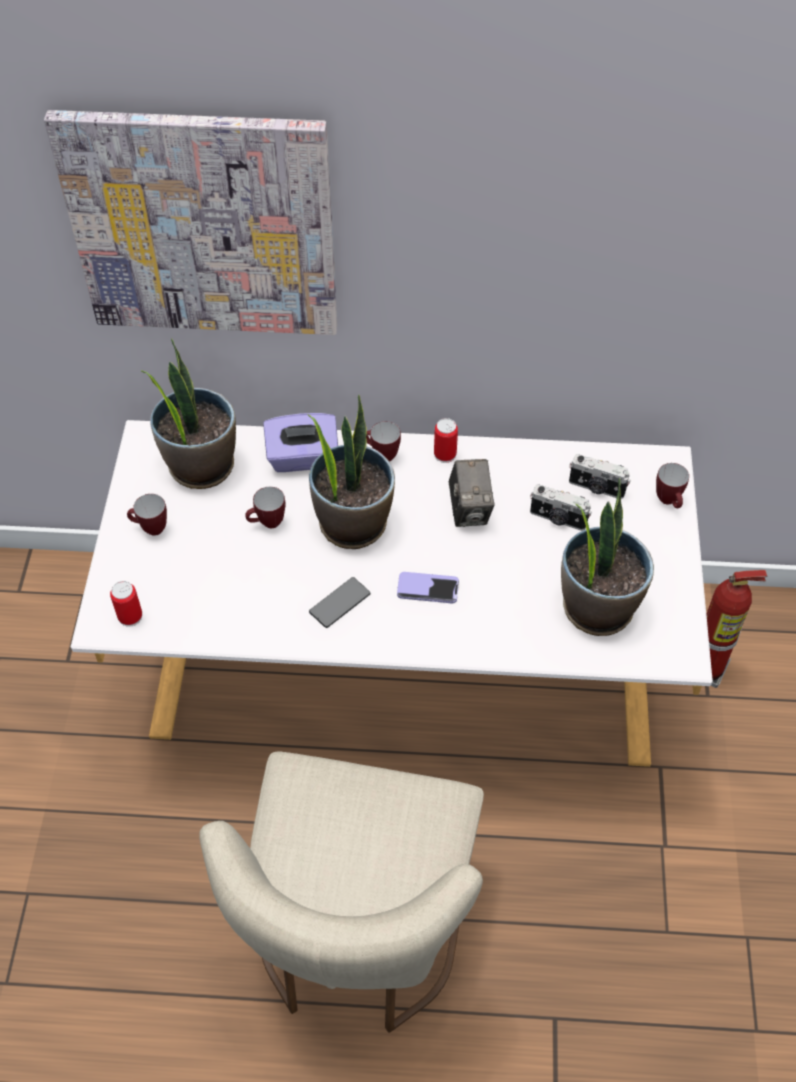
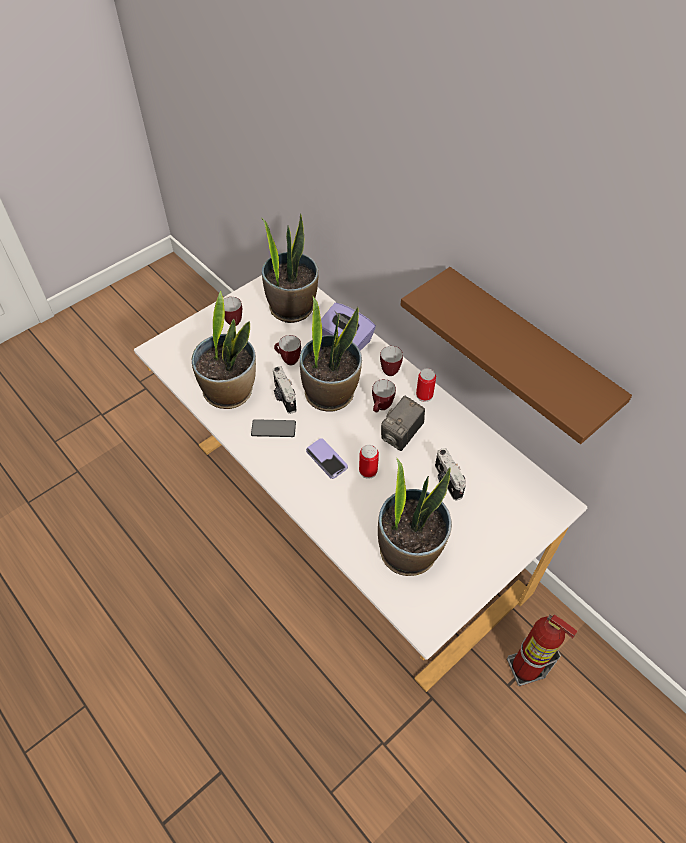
camera: 45 degrees right, 0 degrees up
picture [44,110,337,335] -> none
can [110,581,142,627] -> can moved to [359,445,379,479]
beige chair [199,752,484,1033] -> none
camera [569,454,631,499] -> camera moved to [273,366,296,414]
mug [656,463,689,508] -> mug moved to [372,379,396,412]
none -> potted plant [192,290,256,409]
none -> brown shelf [401,267,632,444]

